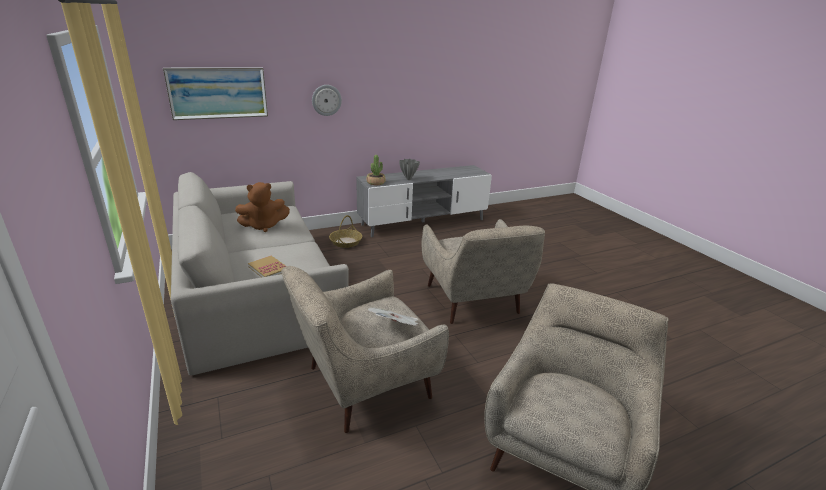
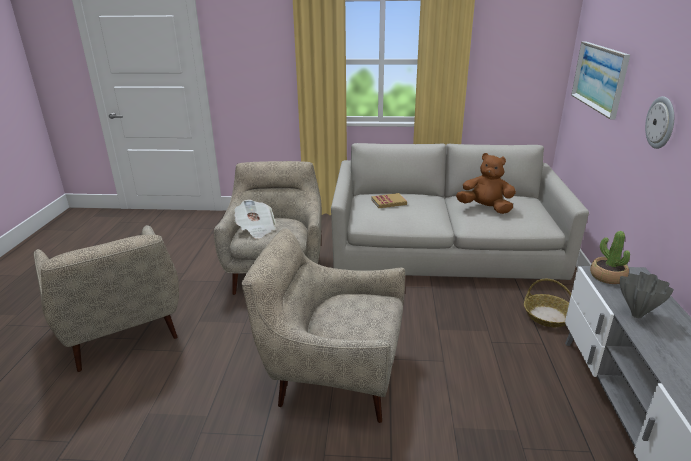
camera: 120 degrees right, 0 degrees up
brown plush toy [235,182,290,232] -> brown plush toy turned 105 degrees clockwise [456,153,516,214]

